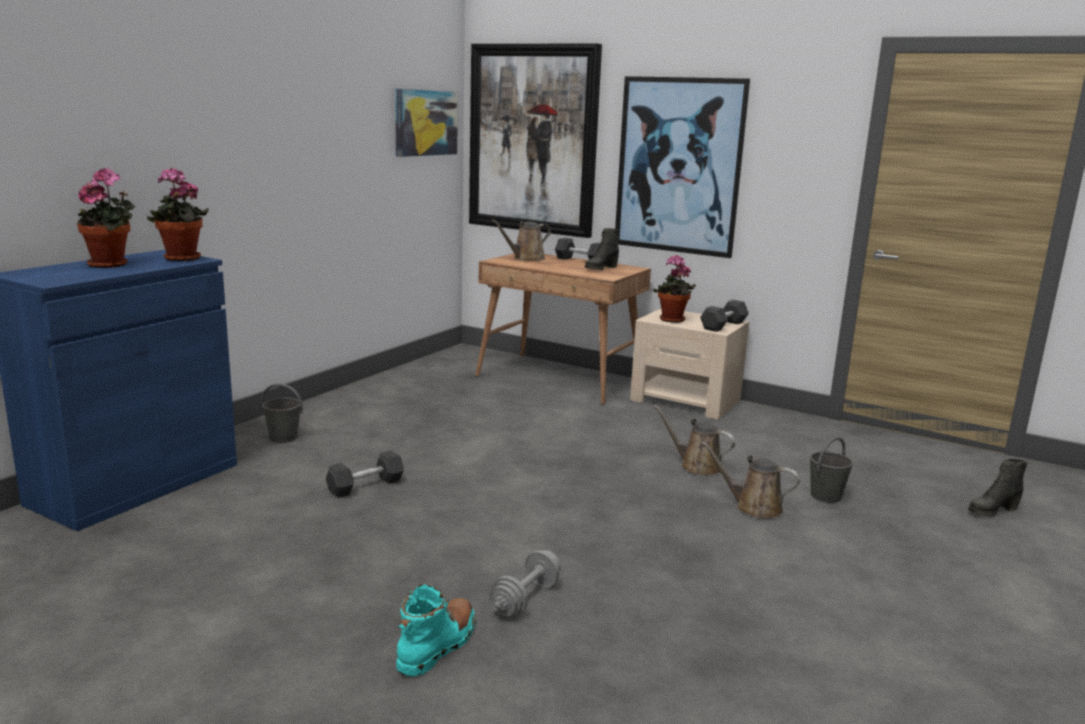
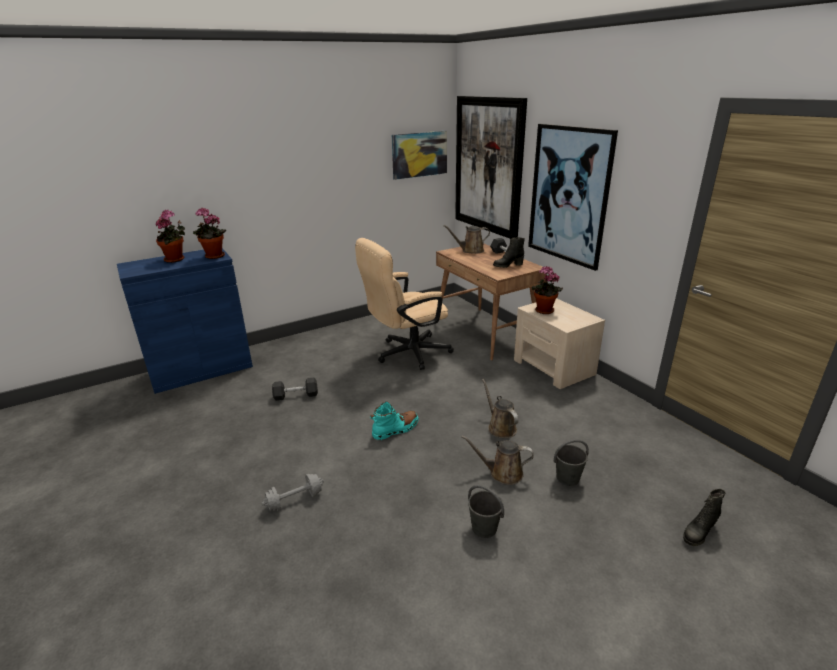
camera: 30 degrees right, 10 degrees up
grey bucket [261,383,303,443] -> grey bucket moved to [468,485,504,538]
turquoise boot [396,584,475,676] -> turquoise boot moved to [370,402,419,440]
grey dumbbell [700,300,749,332] -> none
brown watering can [701,442,800,519] -> brown watering can turned 45 degrees counterclockwise [461,436,534,485]
black boot [968,459,1028,516] -> black boot turned 45 degrees counterclockwise [683,489,725,546]
none -> beige office chair [355,238,454,370]

